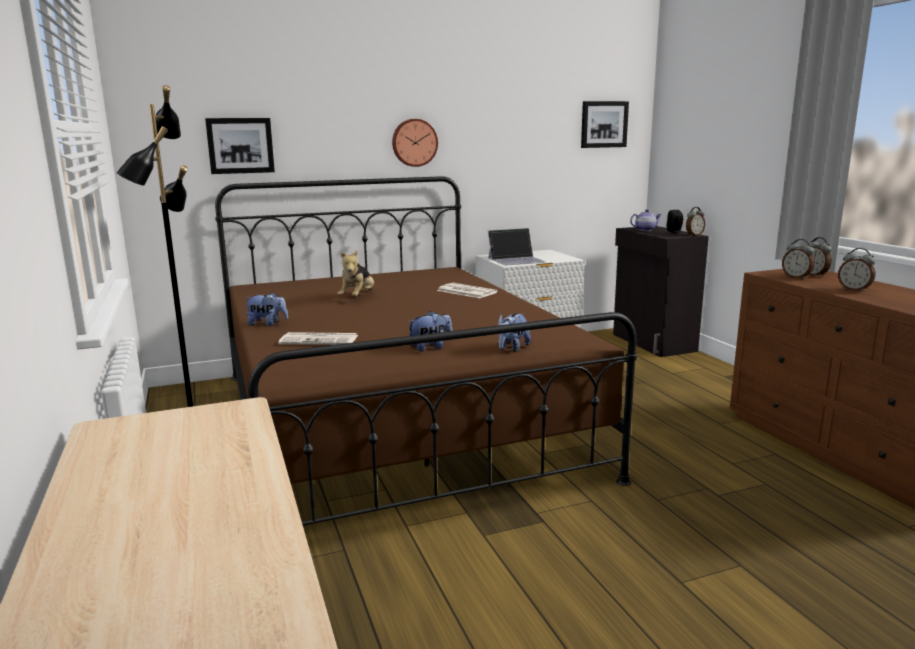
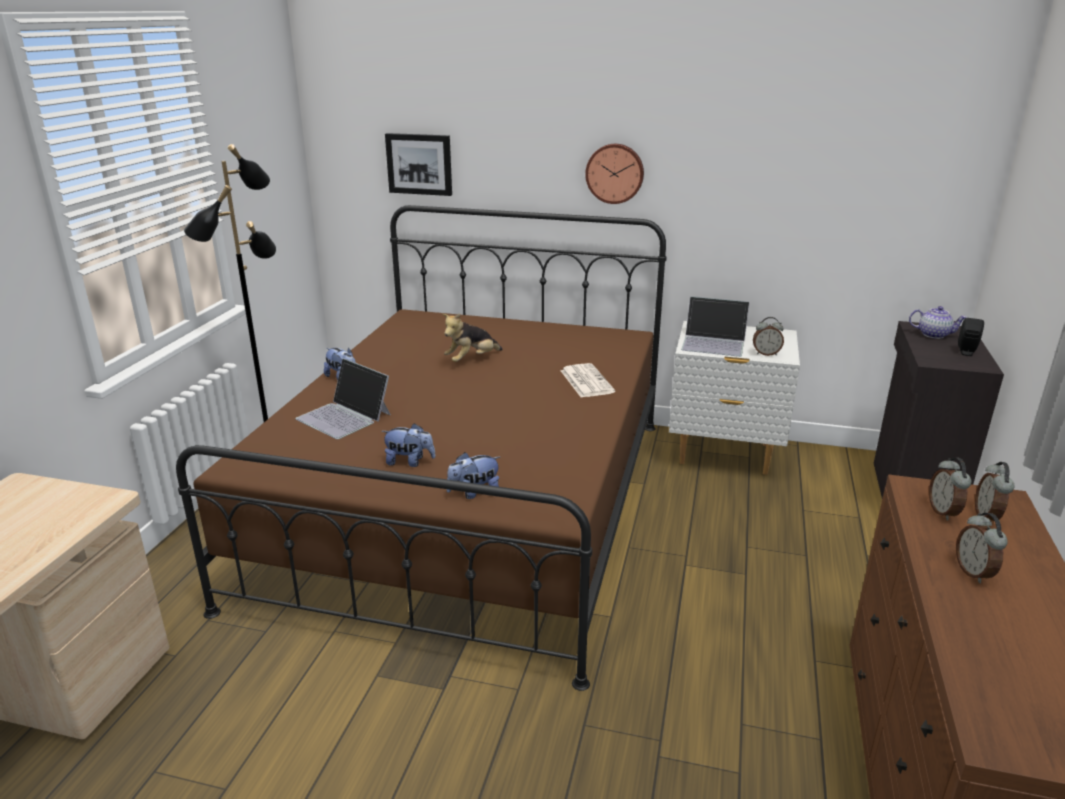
camera: 35 degrees right, 10 degrees up
newspaper [278,332,358,345] -> laptop [295,358,391,439]
picture [581,101,629,148] -> none
alarm clock [686,207,705,236] -> alarm clock moved to [753,317,784,356]

